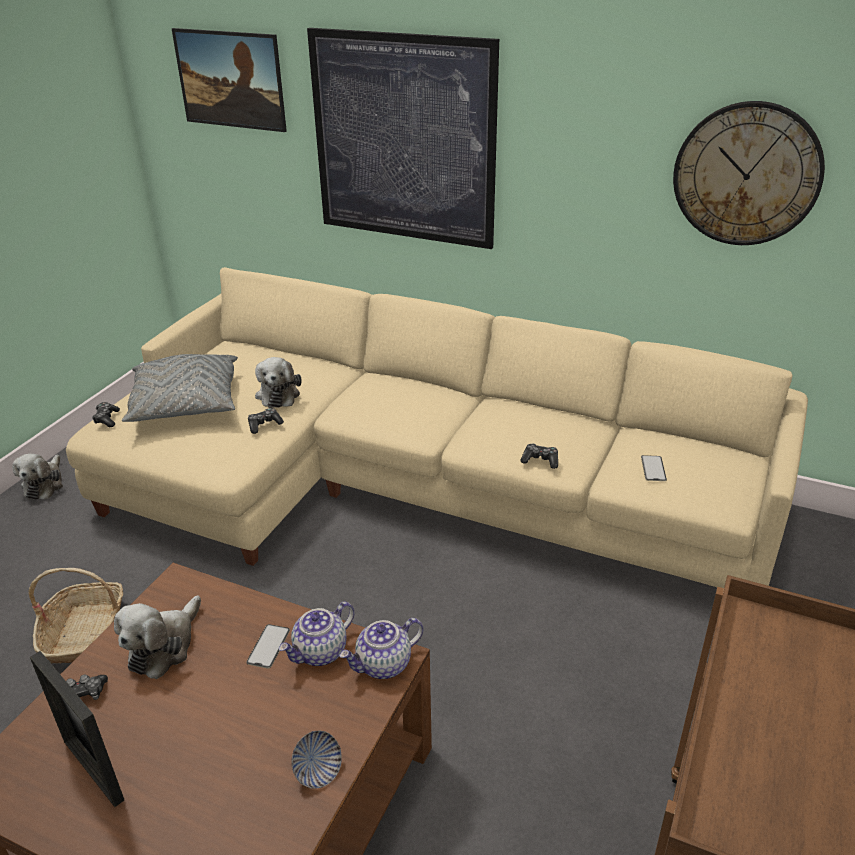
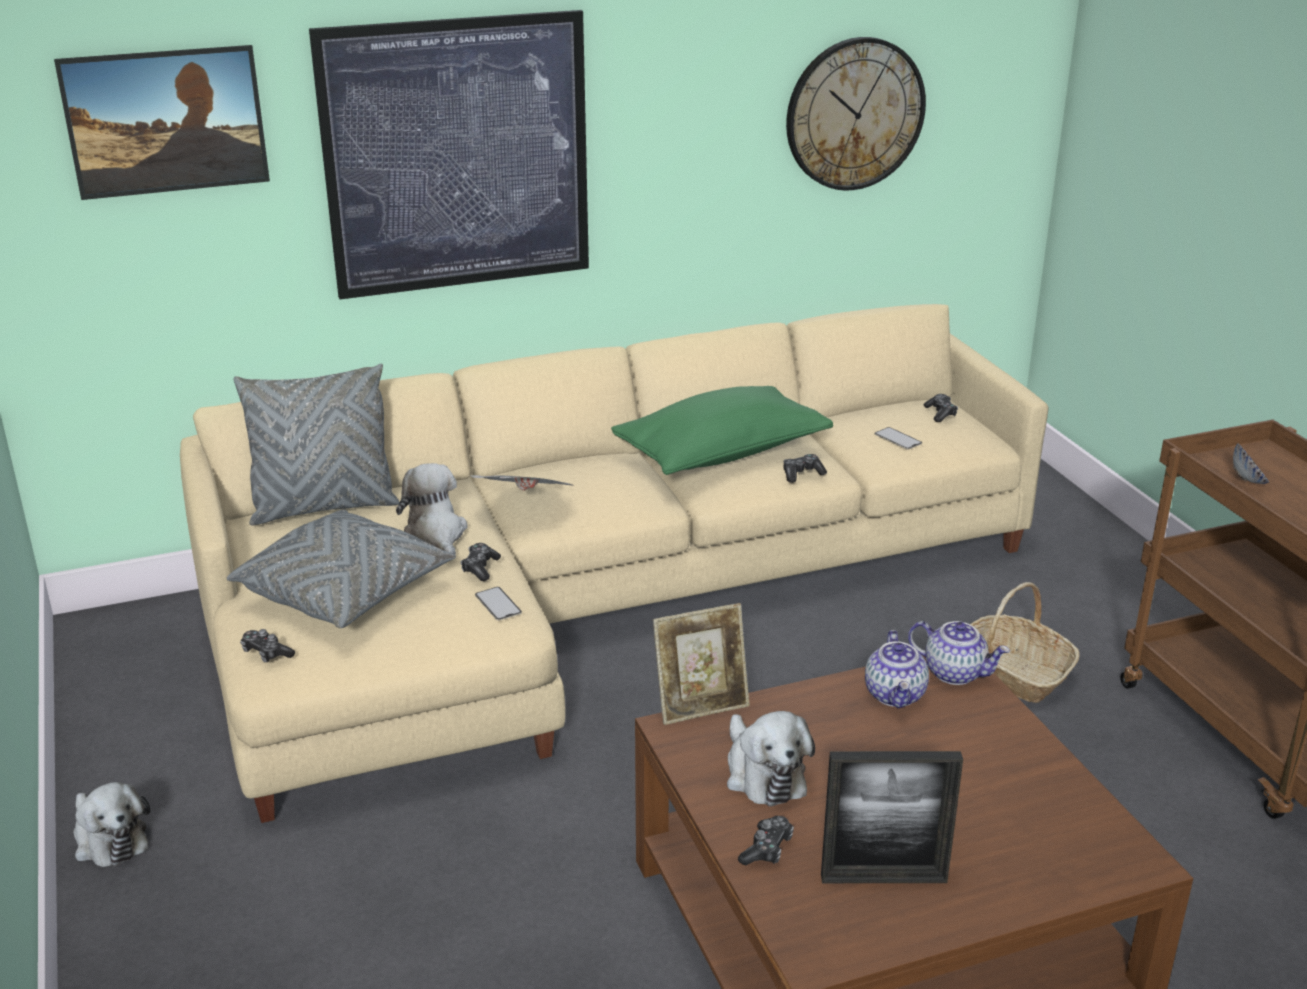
camera: 45 degrees left, 5 degrees down
basket [29,568,123,664] -> basket moved to [970,582,1080,703]
phone [246,624,290,669] -> phone moved to [475,587,522,621]
plush toy [255,357,302,408] -> plush toy turned 150 degrees counterclockwise [396,463,468,555]
bowl [291,731,342,789] -> bowl moved to [1233,443,1269,484]
teapot [339,618,423,679] -> teapot turned 75 degrees counterclockwise [908,621,1010,685]
none -> grey pillow [233,364,399,526]
none -> newspaper [470,475,575,491]
none -> green pillow [611,386,833,475]
none -> picture frame [653,603,750,725]
none -> game controller [924,394,958,422]

